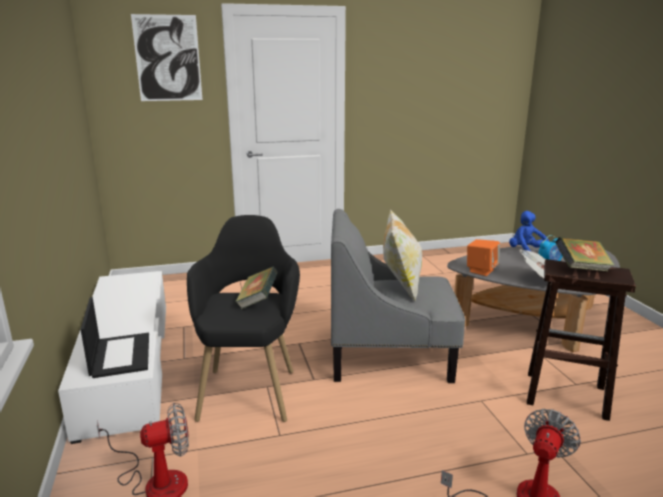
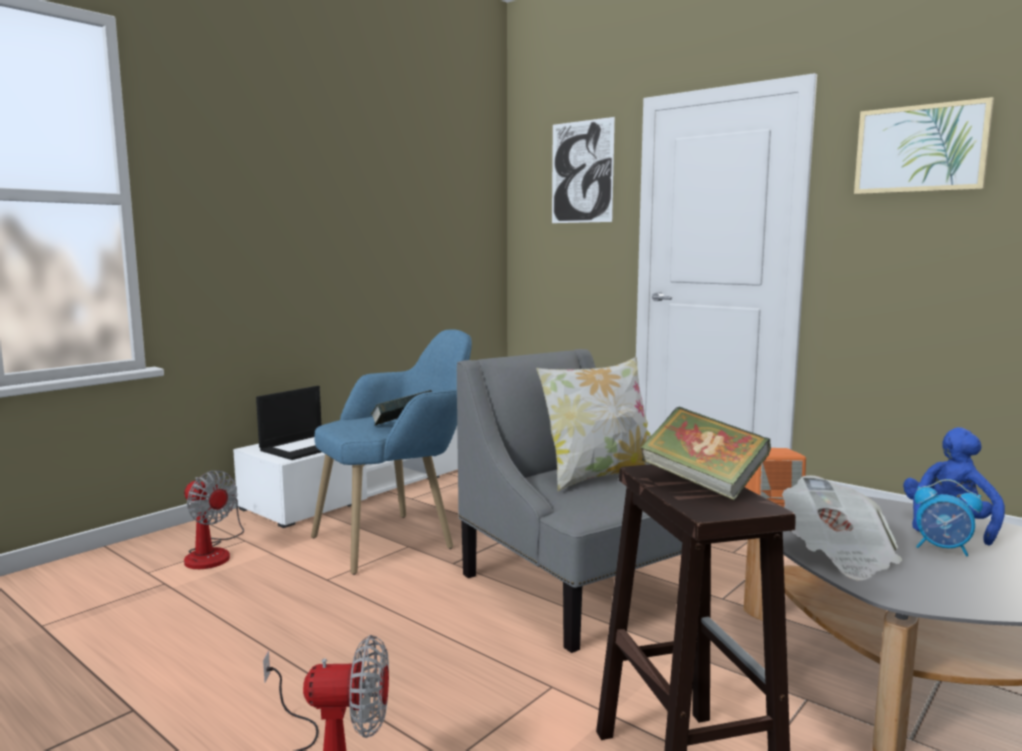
camera: 55 degrees right, 10 degrees down
black armchair [187,215,300,422] -> blue armchair [311,329,472,575]
none -> picture [854,97,994,194]

